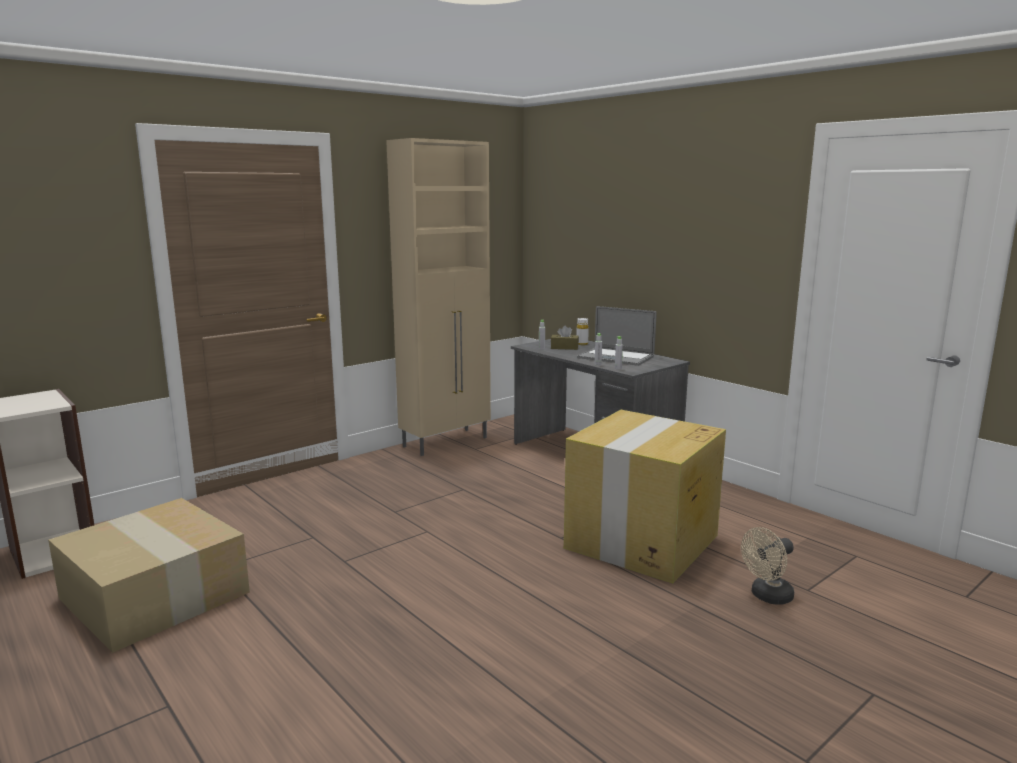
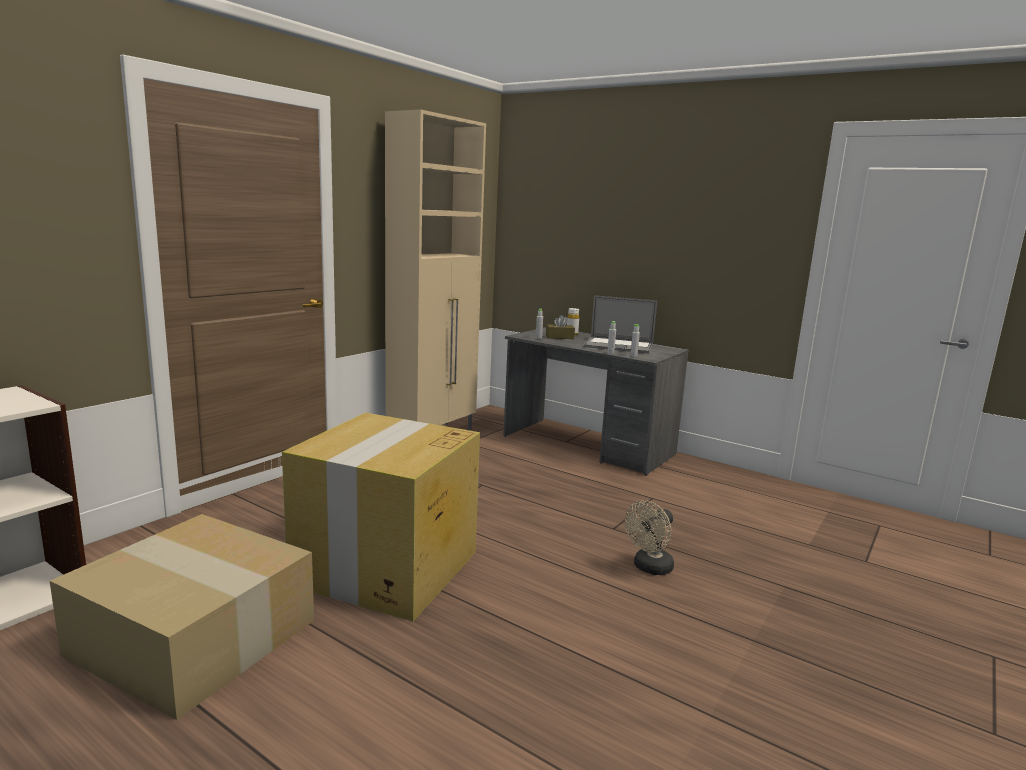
camera: 15 degrees left, 0 degrees up
cardboard box [564,410,726,583] -> cardboard box moved to [282,413,480,621]
beige fan [741,527,794,605] -> beige fan moved to [625,500,674,575]

